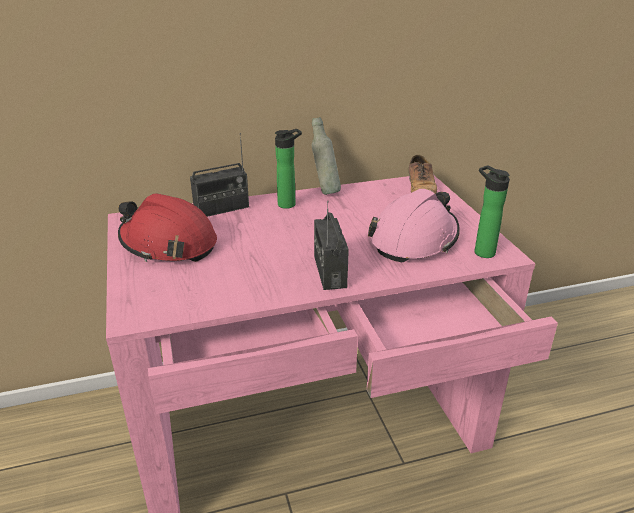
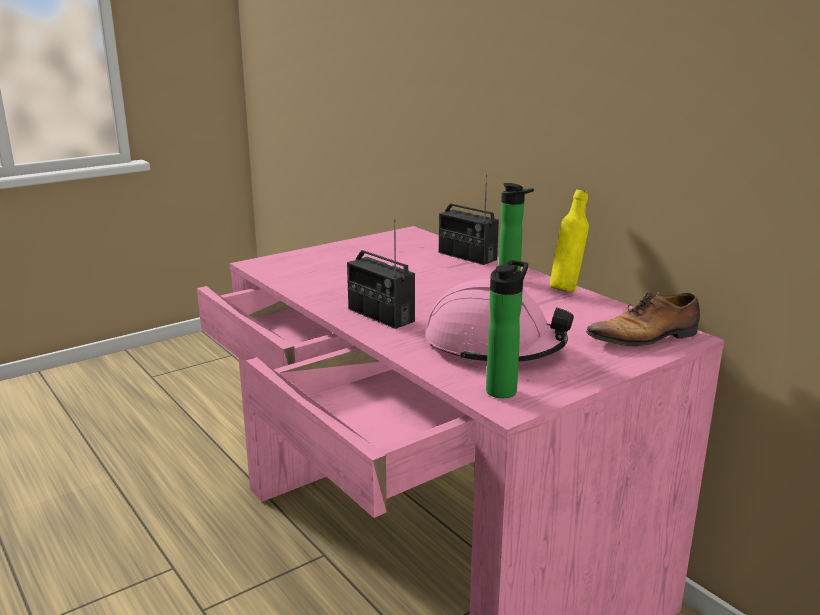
camera: 70 degrees right, 10 degrees down
red hard hat [118,193,217,262] -> none
grey bottle [312,117,341,195] -> yellow bottle [550,189,589,292]
radio [314,200,349,290] -> radio turned 105 degrees counterclockwise [347,219,415,329]

